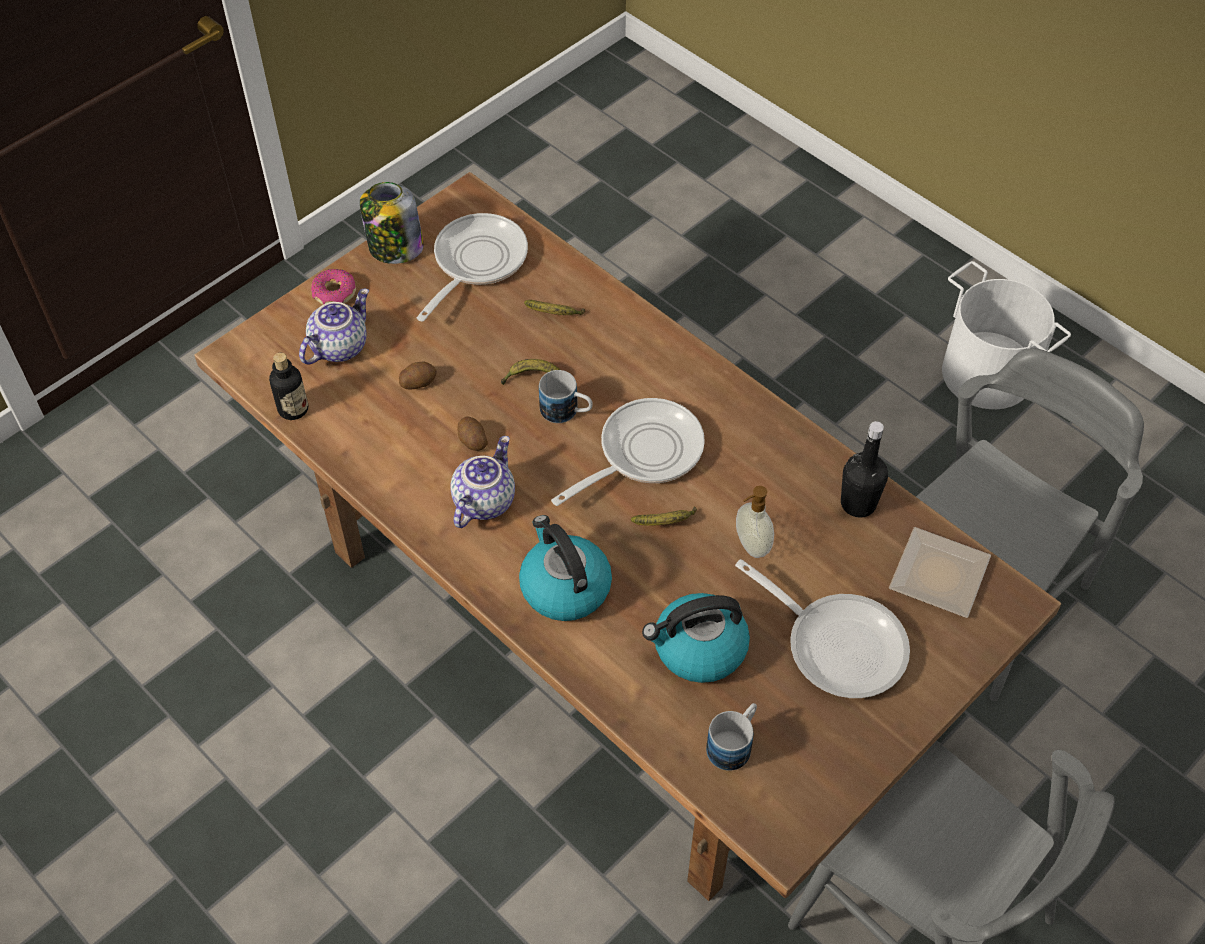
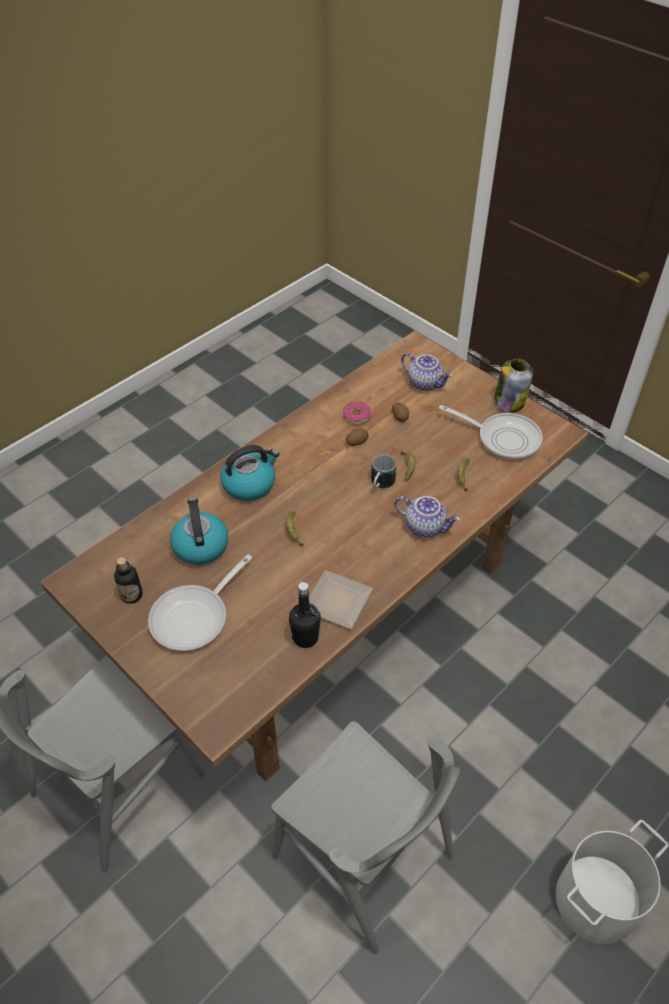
camera: 90 degrees right, 5 degrees down
bottle [269,353,308,420] -> bottle moved to [114,557,143,604]
donut [311,269,356,305] -> donut moved to [343,401,371,424]
teapot [451,436,515,528] -> teapot moved to [394,496,460,538]
frying pan [551,398,705,506] -> none
mug [706,703,757,771] -> none
soap dispenser [736,486,774,558] -> none
plate [889,527,991,618] -> plate moved to [309,570,373,629]

